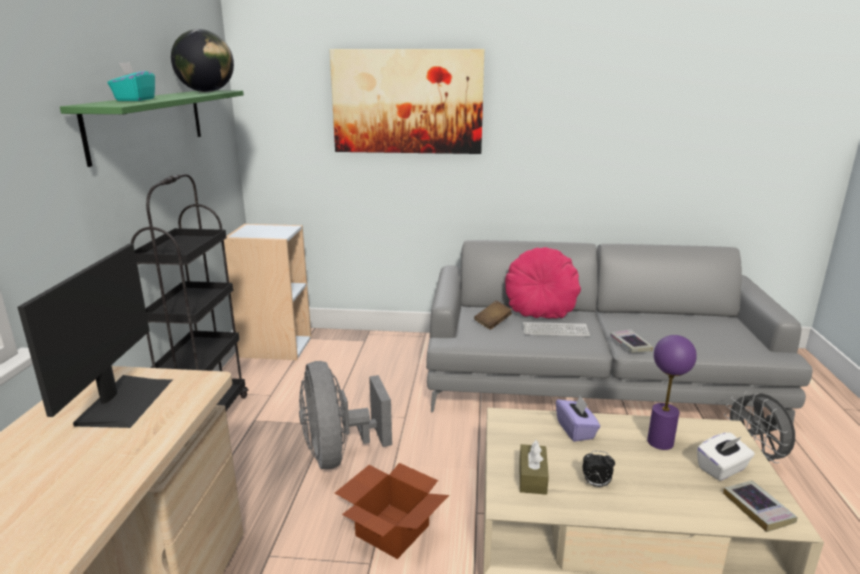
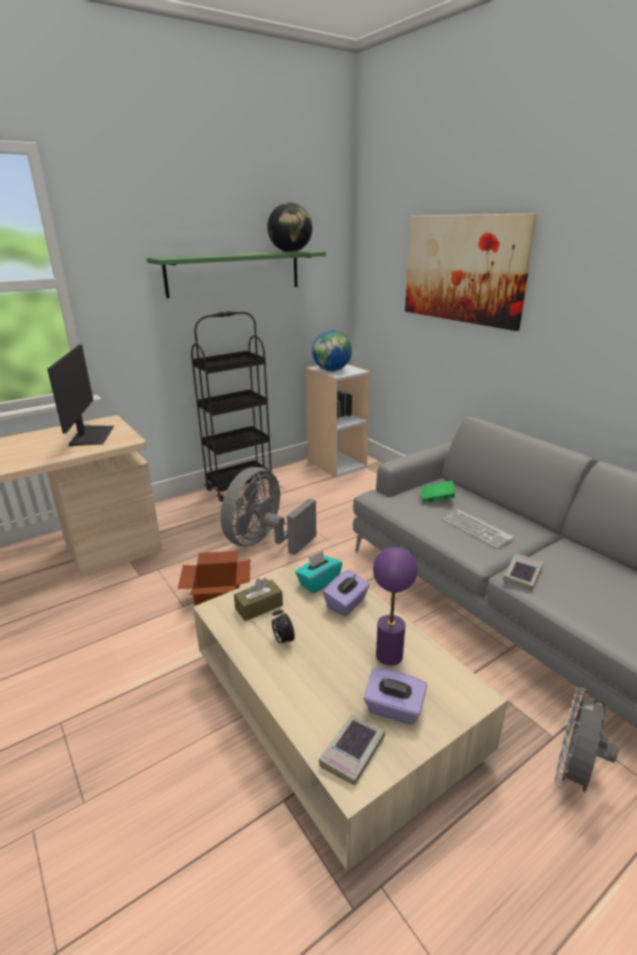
camera: 50 degrees right, 5 degrees up
monitor [18,244,172,428] -> monitor turned 60 degrees counterclockwise [47,344,114,446]
turquoise tissue box [108,62,155,101] -> turquoise tissue box moved to [295,551,342,593]
brown book [474,301,512,330] -> green book [421,481,455,503]
pink pillow [505,247,581,318] -> none
white tissue box [697,433,755,481] -> purple tissue box [364,668,427,725]
none -> globe [312,330,352,371]

